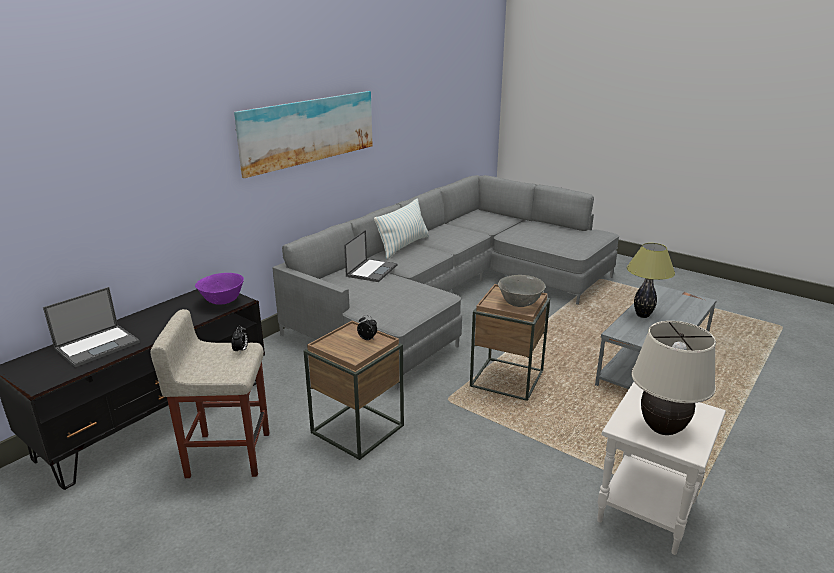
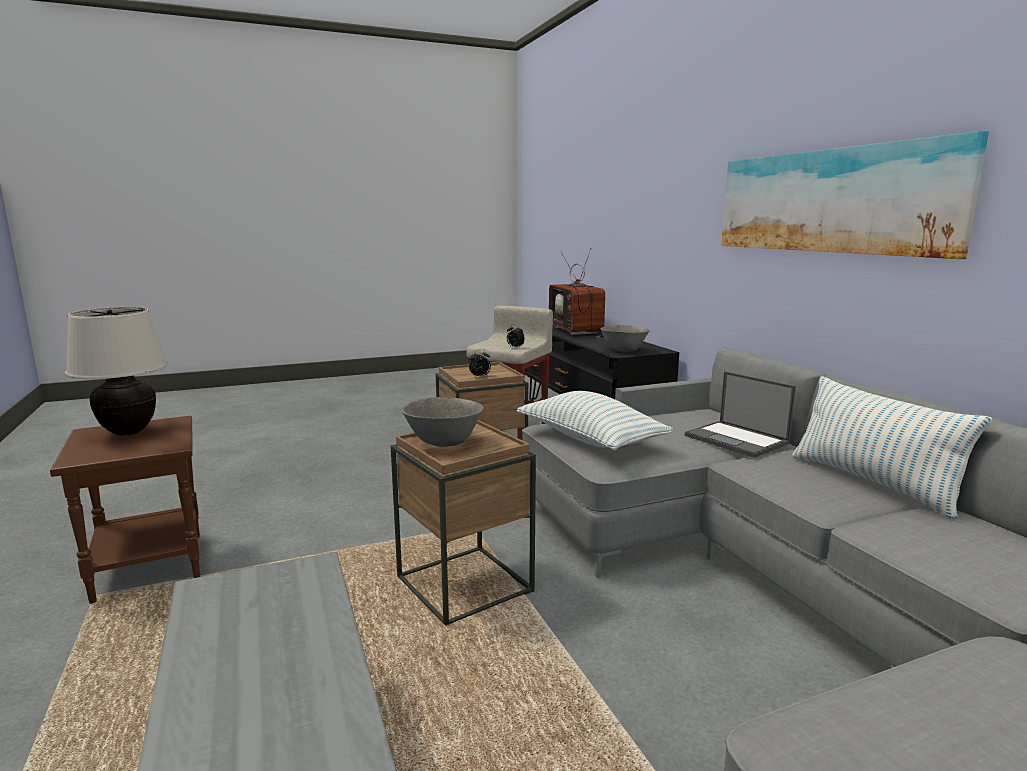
camera: 120 degrees right, 10 degrees down
laptop [43,287,140,367] -> television [549,249,605,338]
purple bowl [195,273,244,305] -> grey bowl [600,325,650,352]
white side table [597,382,726,555] -> brown side table [50,416,201,604]
table lamp [627,243,675,318] -> none
none -> pillow [517,391,673,450]

